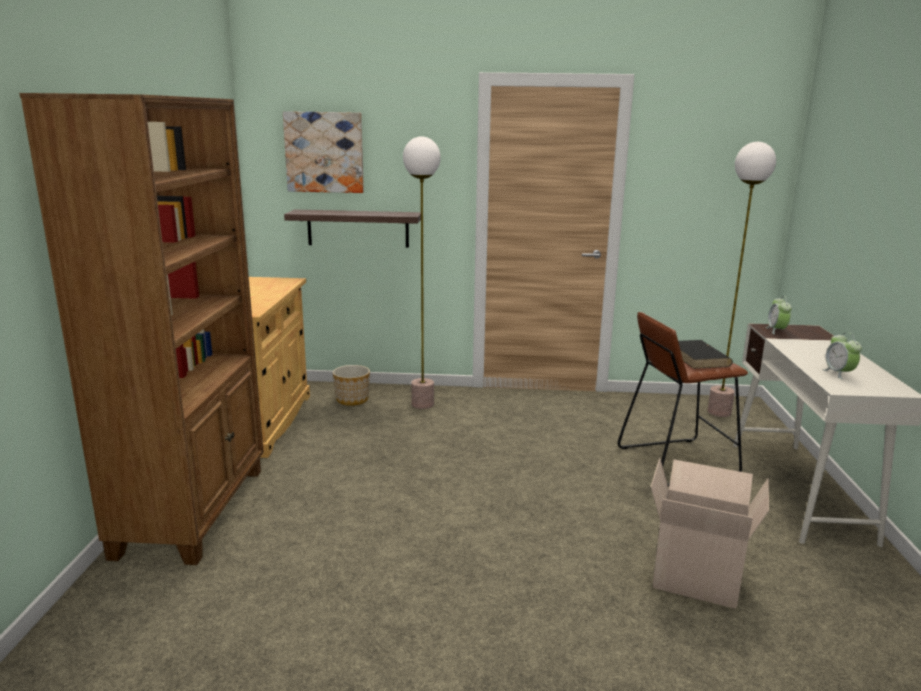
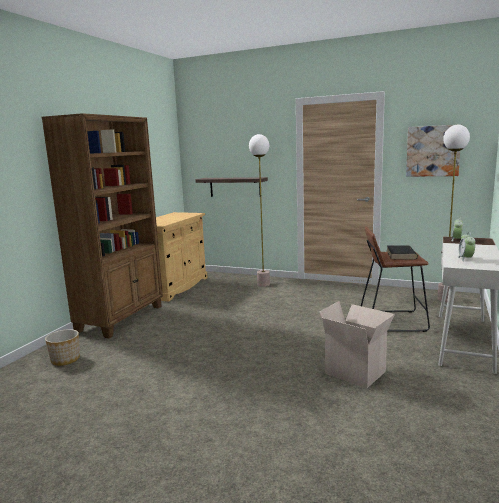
camera: 20 degrees right, 5 degrees down
picture [283,111,364,193] -> picture moved to [406,124,462,177]
planter [333,365,370,406] -> planter moved to [45,329,80,366]

